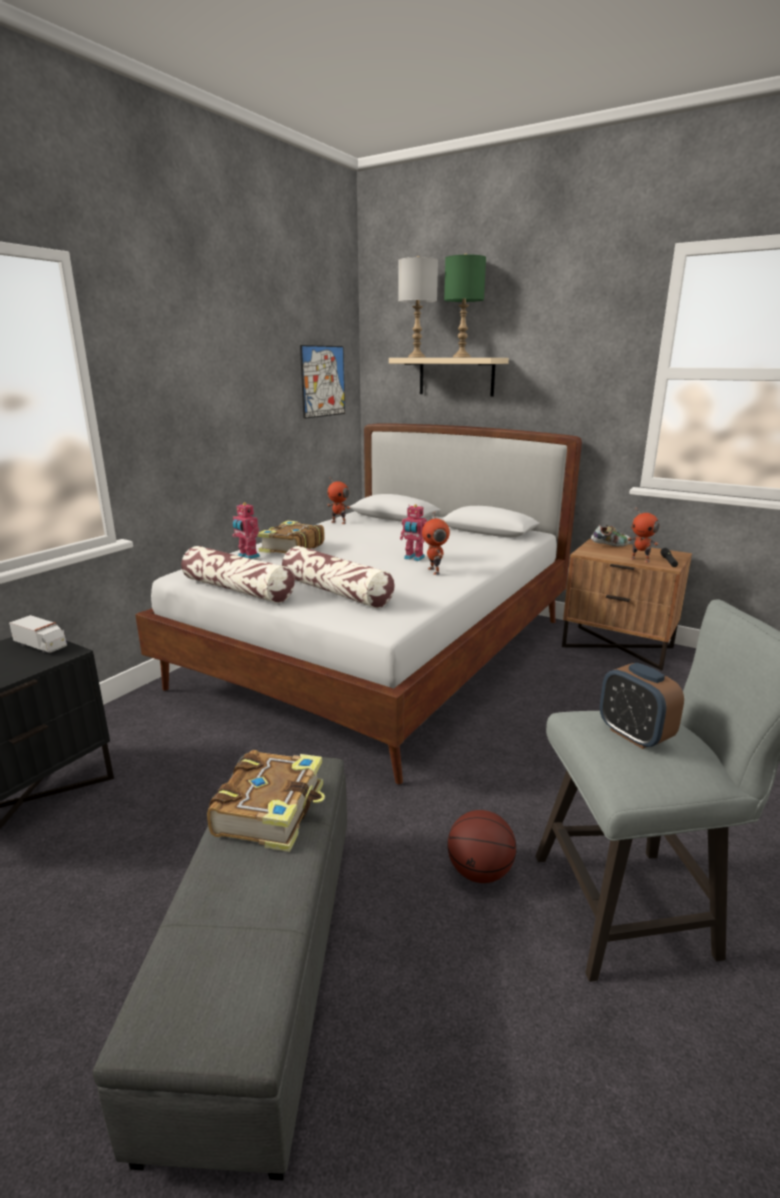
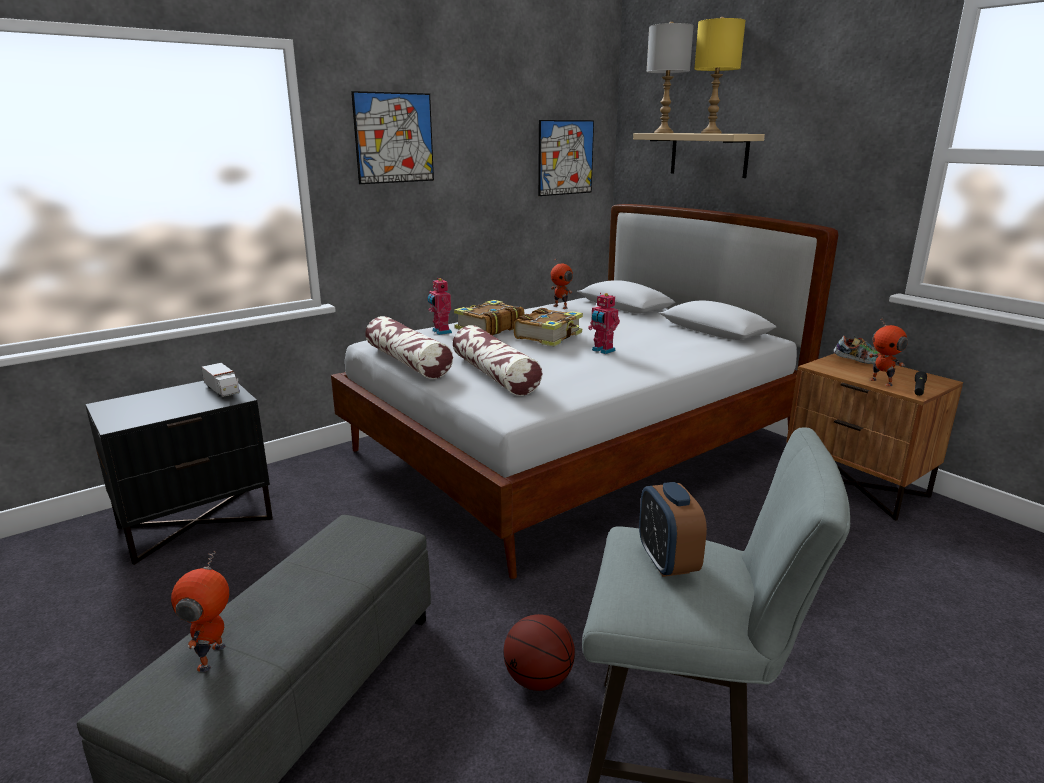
camera: 20 degrees right, 0 degrees up
book [207,750,325,852] -> book moved to [514,308,583,346]
toy robot [422,512,450,575] -> toy robot moved to [171,551,229,672]
green table lamp [444,254,486,357] -> yellow table lamp [694,17,746,133]
none -> picture [351,91,434,184]

